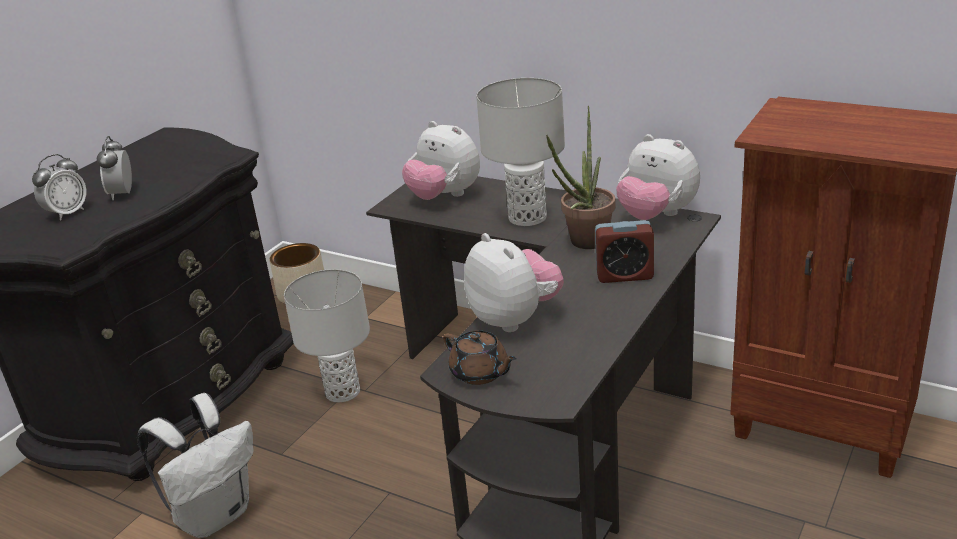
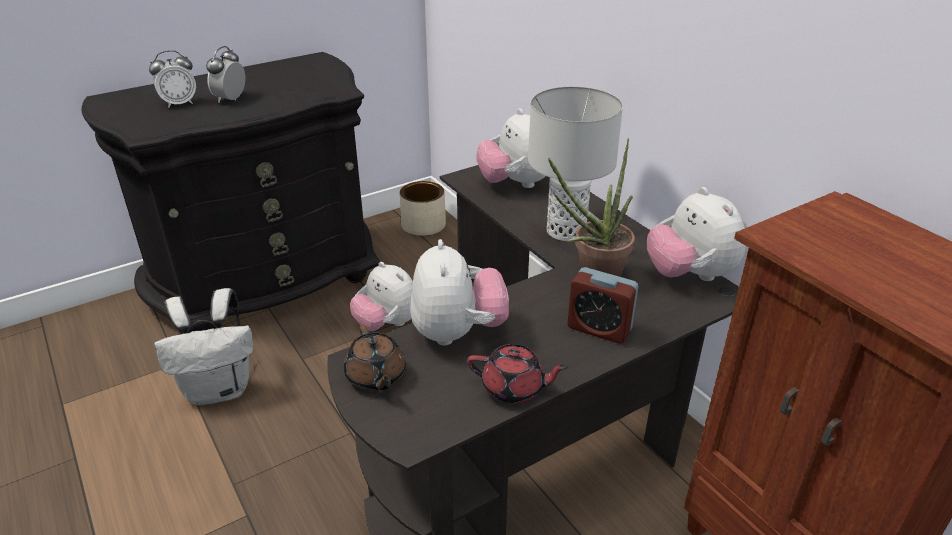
camera: 25 degrees right, 5 degrees up
white table lamp [284,269,370,402] -> plush toy [350,262,413,331]
none -> red teapot [467,344,568,403]

